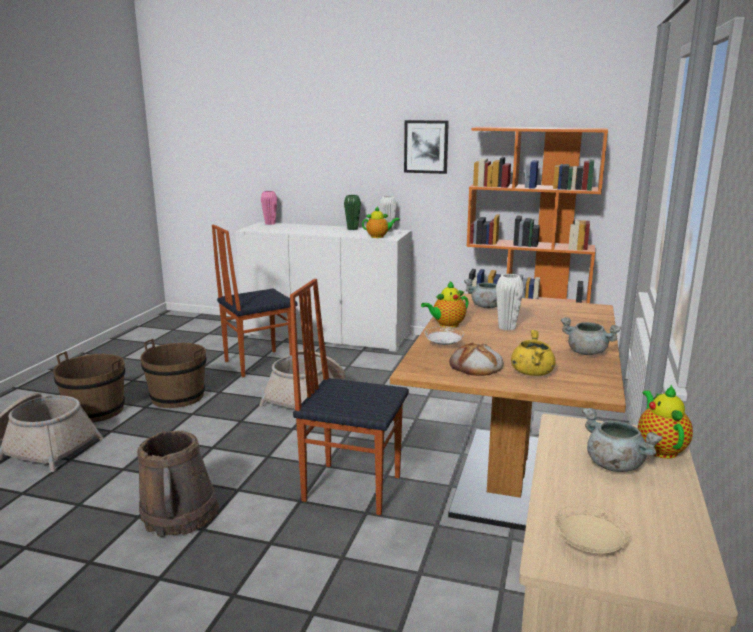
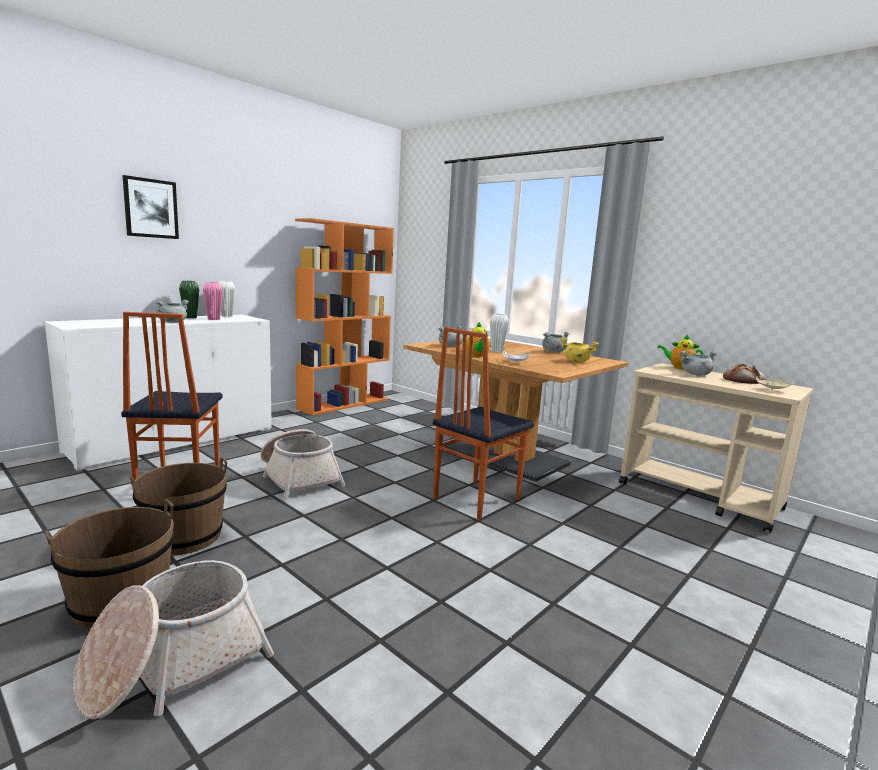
camera: 65 degrees left, 5 degrees down
brown bucket [137,430,219,537] -> none
pink vase [261,191,277,225] -> pink vase moved to [203,282,223,320]
teapot [362,206,400,238] -> none
picture [404,120,449,174] -> picture moved to [122,175,179,239]
bread [449,343,504,376] -> bread moved to [723,364,765,384]
none -> grey cooking pot [156,300,189,323]

